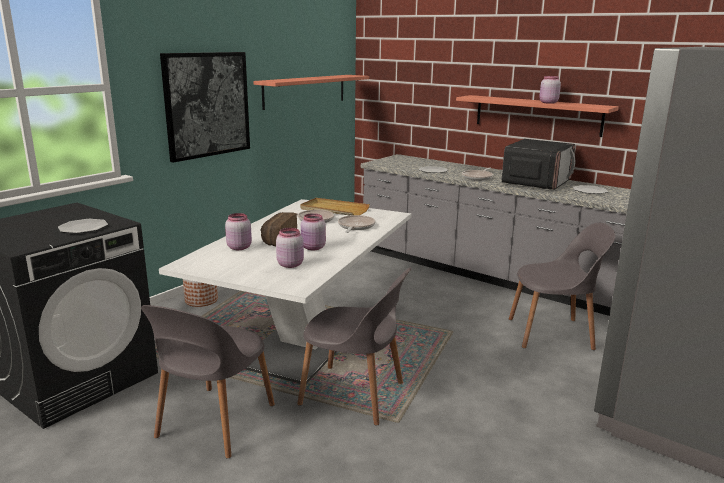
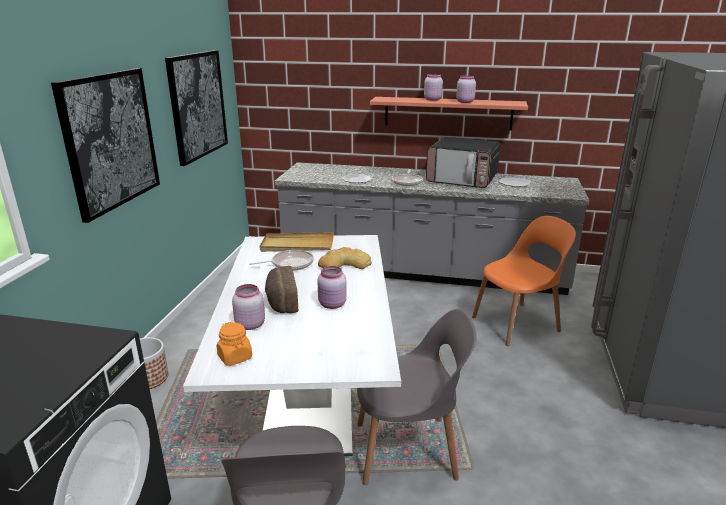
camera: 25 degrees left, 5 degrees up
plate [58,219,108,233] -> none
shelf [253,75,369,110] -> picture [165,50,228,166]
pink jar [276,228,304,268] -> pink jar moved to [424,74,443,101]
frying pan [338,215,375,233] -> bread [318,247,372,269]
microwave [502,139,576,190] -> microwave turned 105 degrees clockwise [426,137,500,188]
grey chair [509,223,615,350] -> orange chair [472,216,576,346]
none -> orange jar [217,322,252,366]

